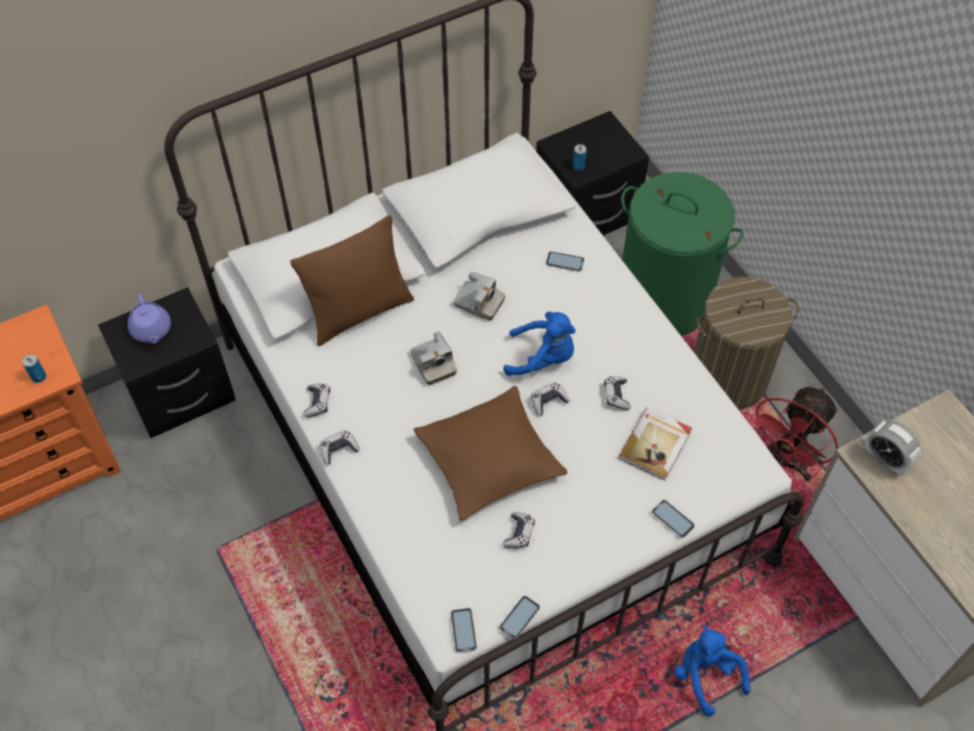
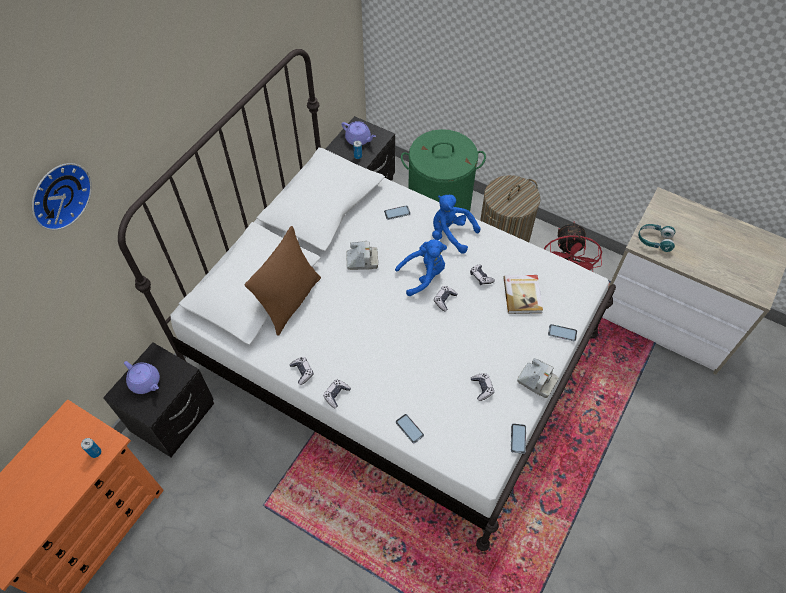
camera: 30 degrees left, 0 degrees up
camera [410,331,457,385] -> camera moved to [517,358,559,398]
brown pillow [413,386,568,521] -> none
phone [451,608,477,652] -> phone moved to [396,414,424,443]
blue plush toy [674,625,750,717] -> blue plush toy moved to [432,195,481,253]
alarm clock [864,421,921,476] -> turquoise headphones [638,224,676,252]
none -> wall clock [32,163,92,230]
none -> purple teapot [342,121,376,145]

